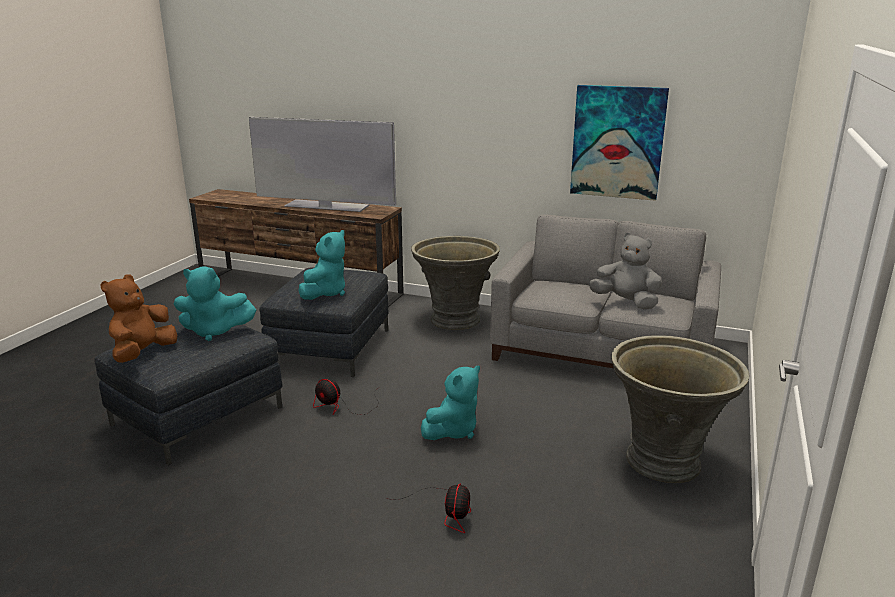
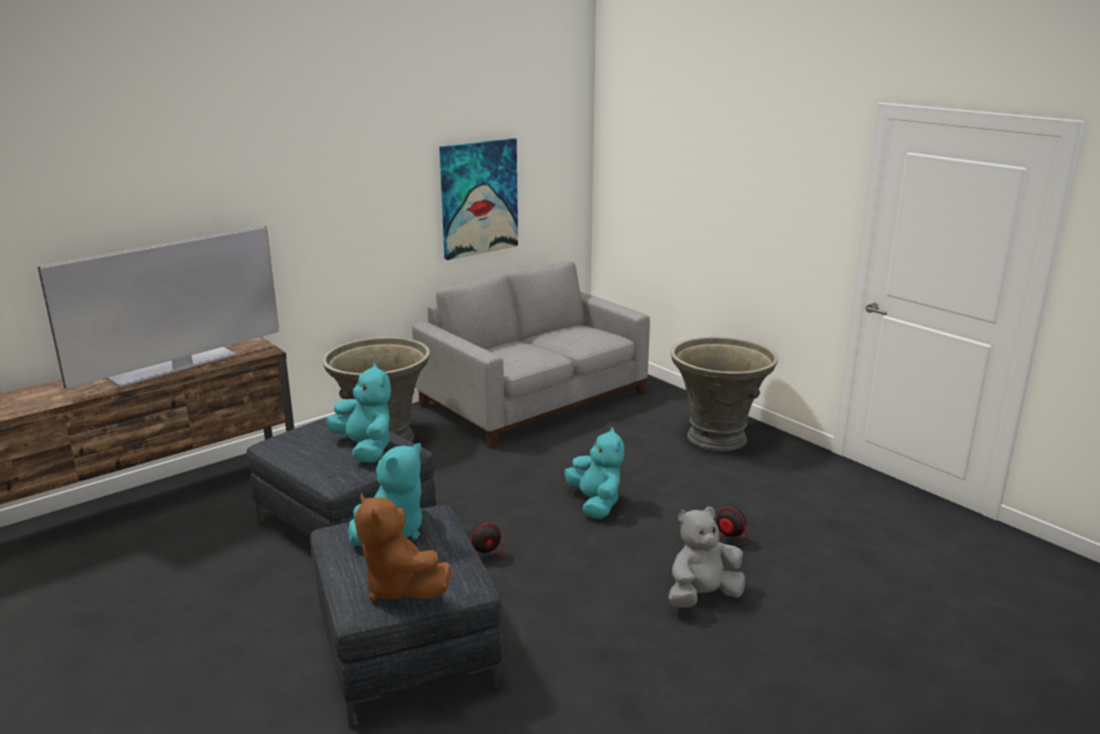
camera: 60 degrees left, 0 degrees up
grey plush toy [589,233,662,309] -> grey plush toy moved to [668,506,745,607]

